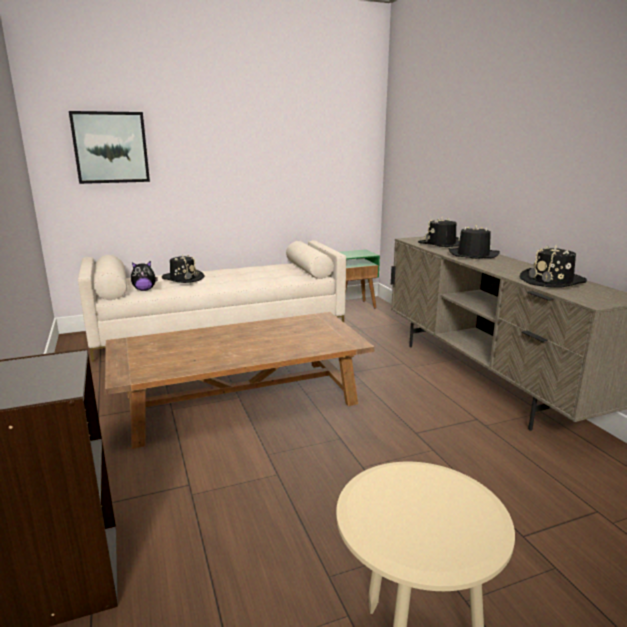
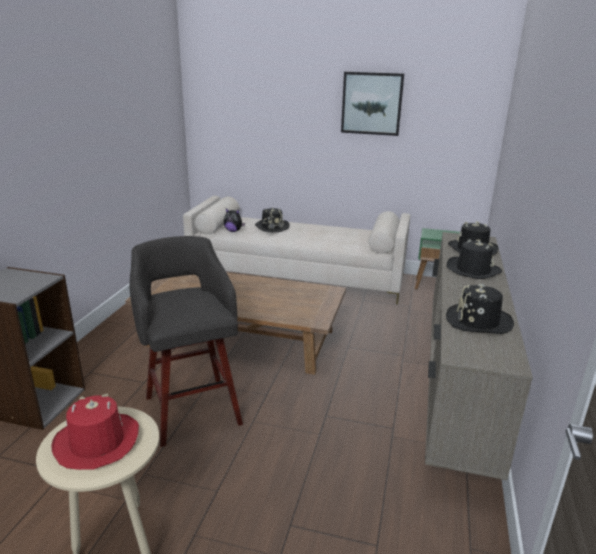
camera: 35 degrees right, 5 degrees up
picture [69,111,150,184] -> picture moved to [341,72,404,136]
none -> red hat [51,394,139,470]
none -> grey stool [130,236,243,447]

